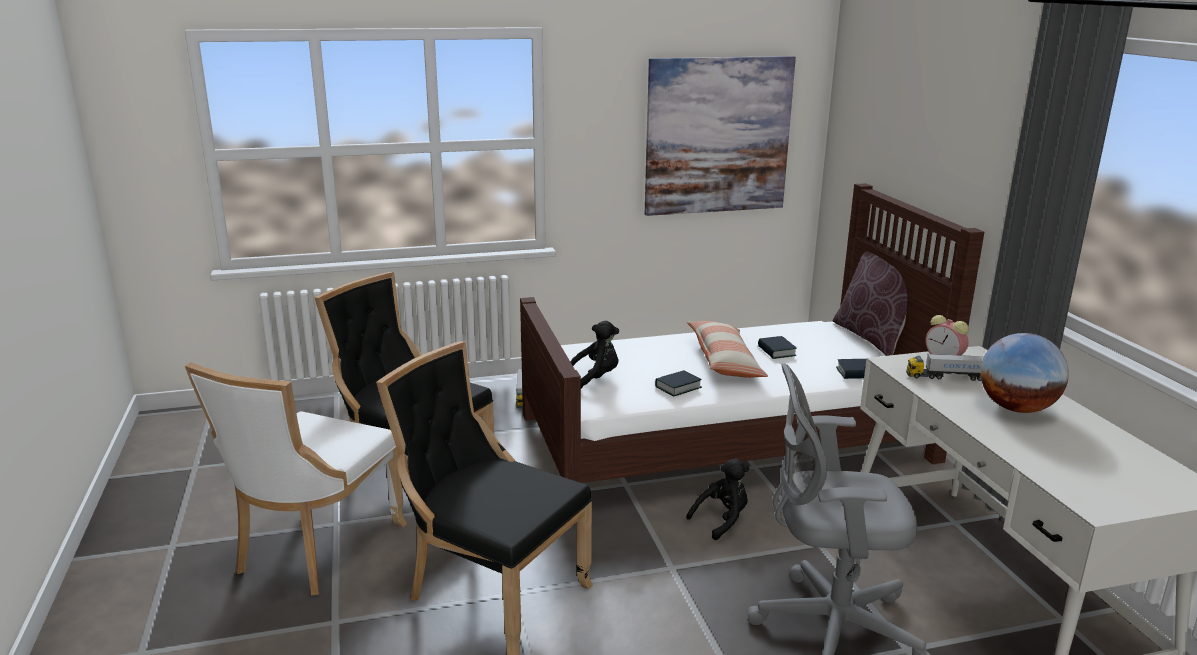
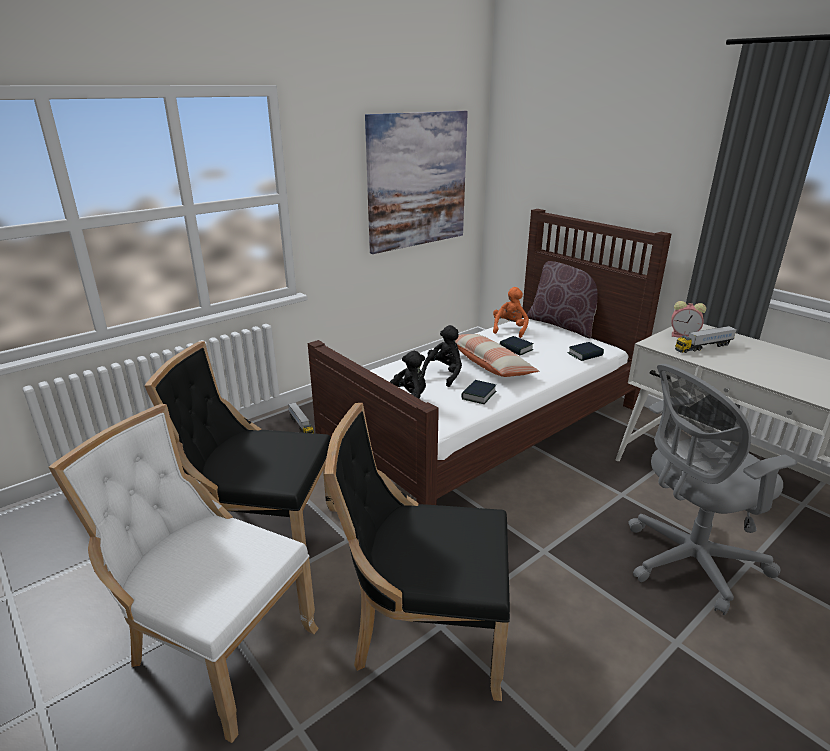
camera: 25 degrees left, 5 degrees up
white chair [185,362,407,595] -> white chair turned 120 degrees clockwise [49,404,319,743]
black plush toy [686,459,749,540] -> black plush toy moved to [421,325,462,387]
globe [981,333,1069,413] -> none
none -> orange plush toy [493,287,529,338]

